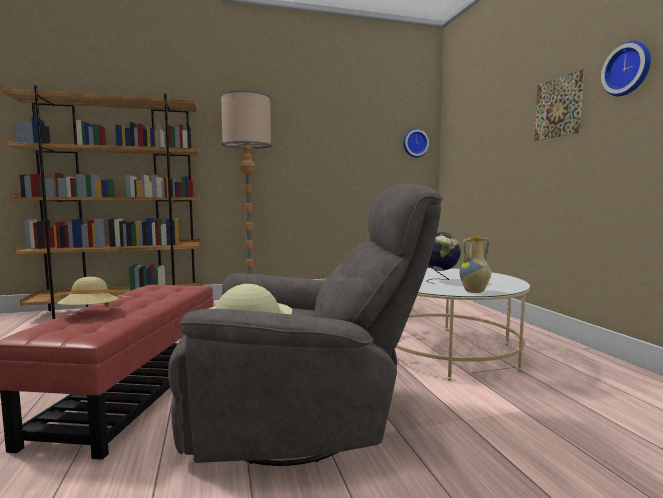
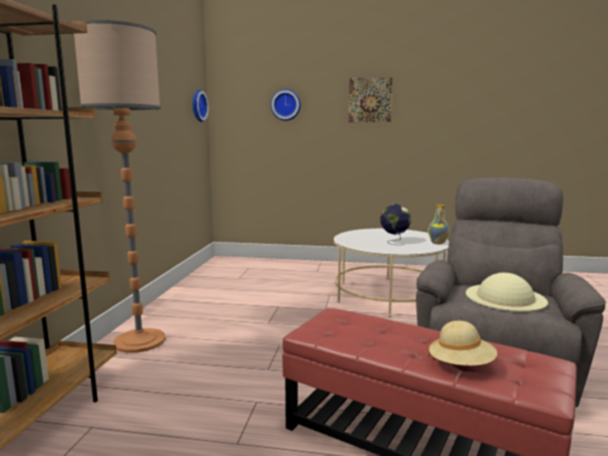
camera: 65 degrees left, 5 degrees up
wall clock [601,41,651,96] -> wall clock moved to [271,89,301,121]

